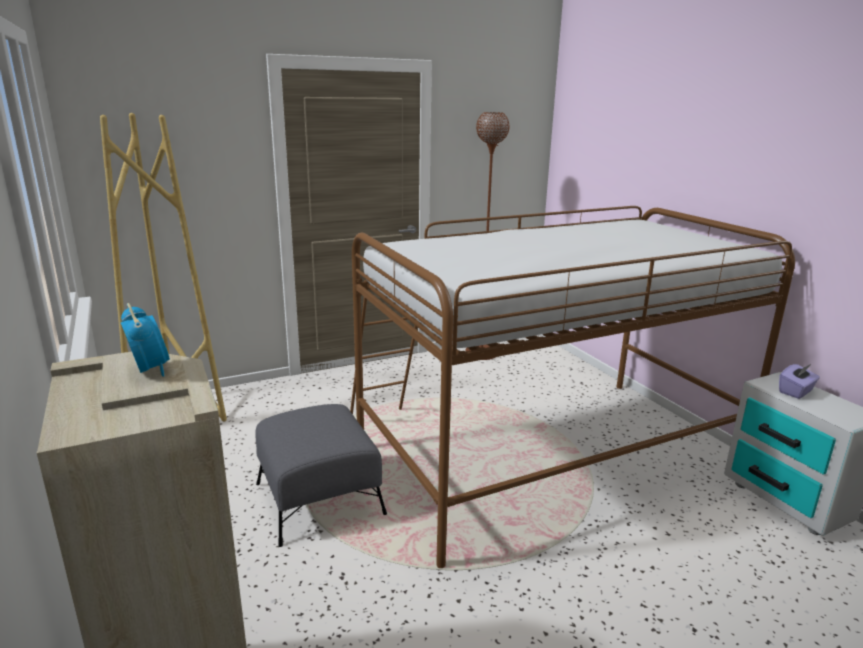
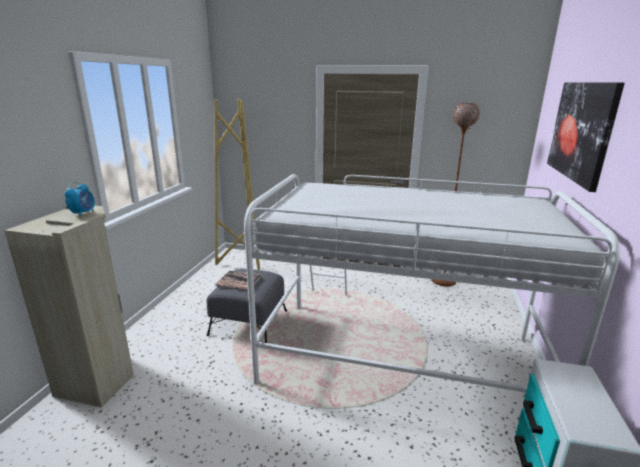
camera: 40 degrees right, 0 degrees up
brown bed [350,206,795,568] -> white bed [244,174,620,393]
purple tissue box [779,364,820,399] -> none
none -> book [215,270,262,290]
none -> picture [547,83,625,192]

